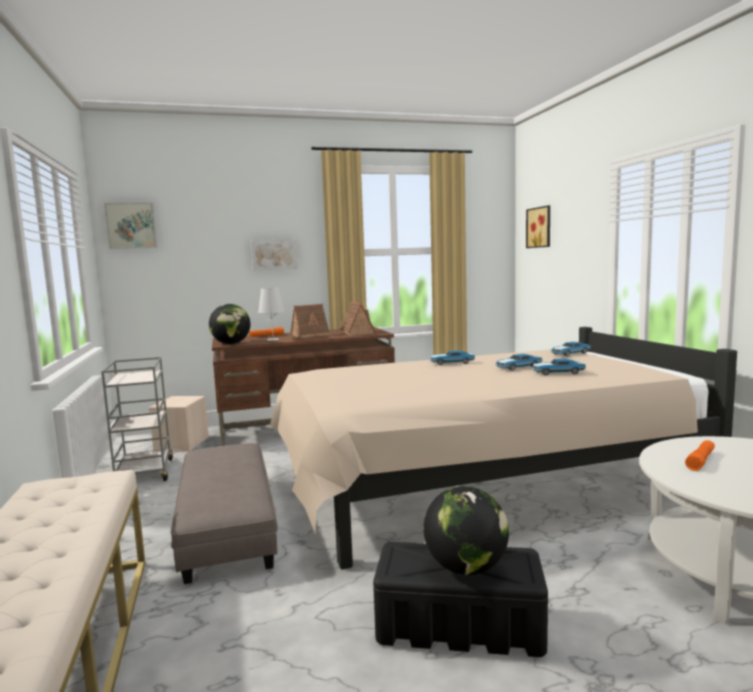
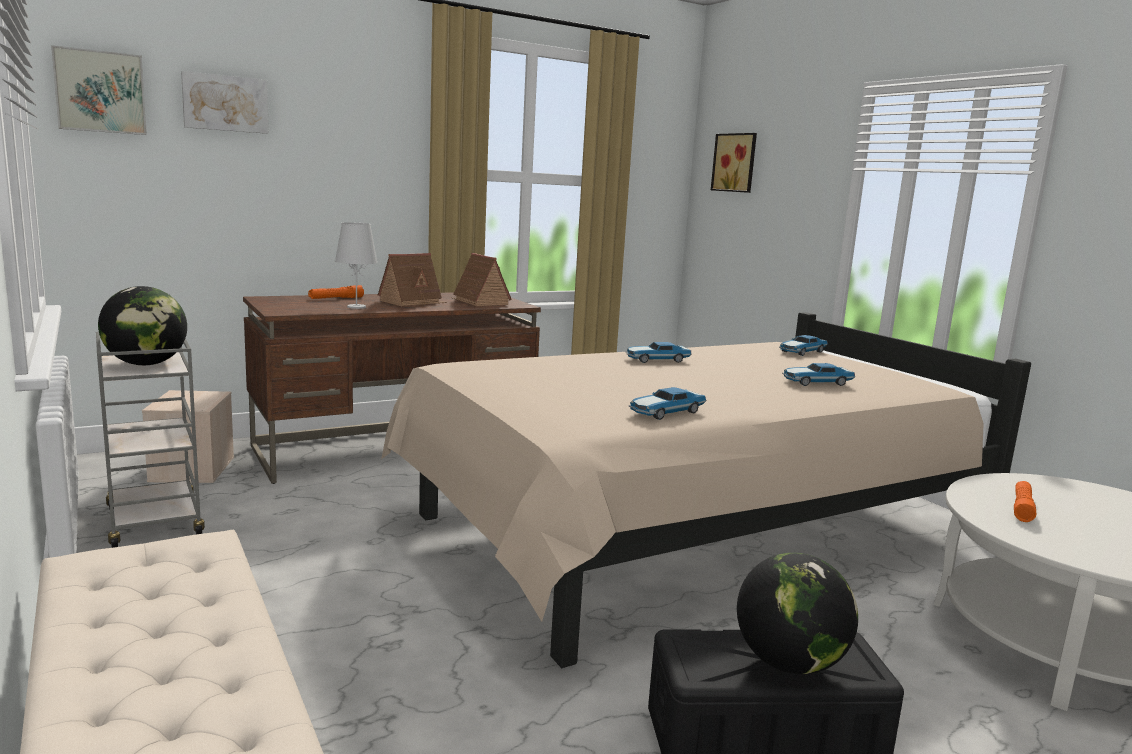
camera: 15 degrees left, 5 degrees up
grey ottoman [171,443,278,584] -> none
globe [209,304,250,344] -> globe moved to [98,286,187,365]
picture [251,239,298,270] -> picture moved to [181,71,269,134]
toy car [495,354,543,371] -> toy car moved to [628,387,706,420]

